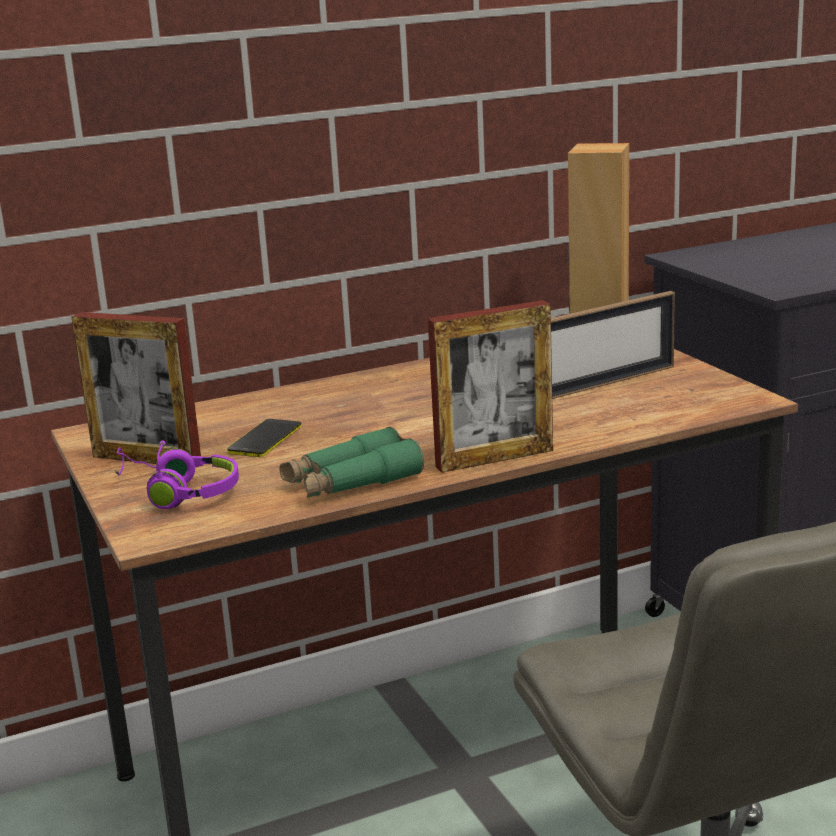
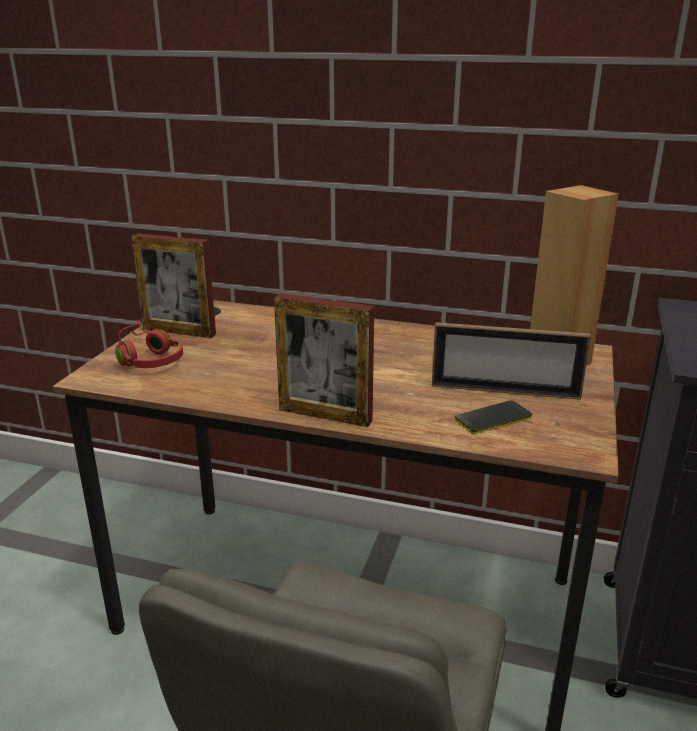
camera: 40 degrees right, 5 degrees up
picture frame [71,312,201,464] -> picture frame turned 45 degrees counterclockwise [131,233,216,338]
purple headphones [114,441,239,509] -> red headphones [115,318,183,368]
phone [227,419,302,457] -> phone moved to [455,400,532,434]
green binoculars [280,427,424,498] -> none

